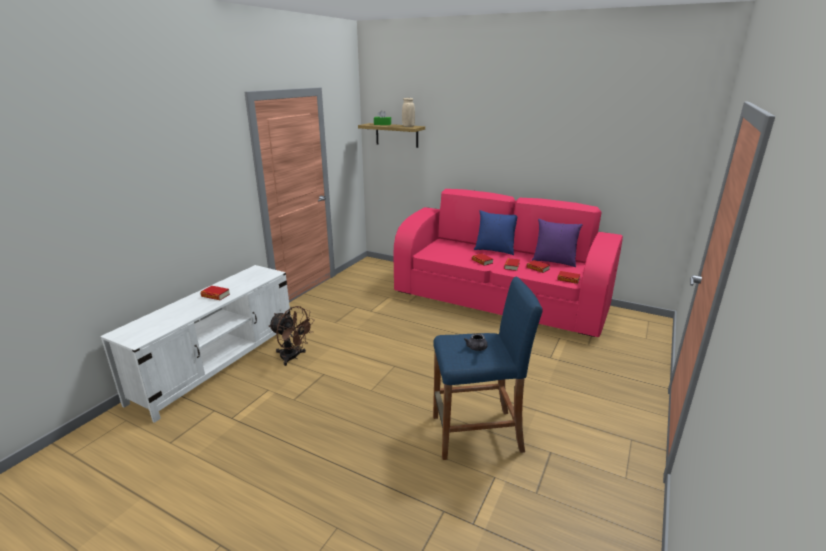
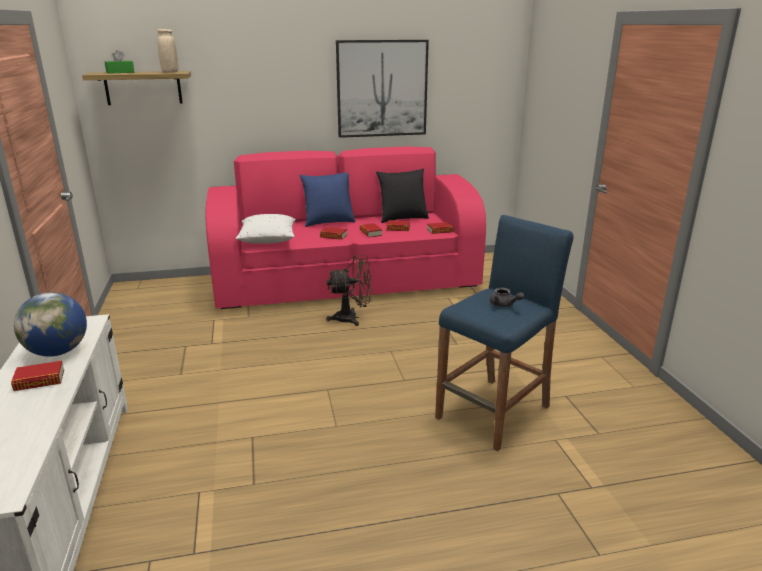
camera: 40 degrees left, 0 degrees up
brown fan [269,306,314,366] -> brown fan moved to [326,255,372,326]
purple pillow [532,219,583,267] -> black pillow [376,168,429,223]
none -> globe [14,293,87,357]
none -> white pillow [236,214,296,244]
none -> picture [336,40,429,138]

